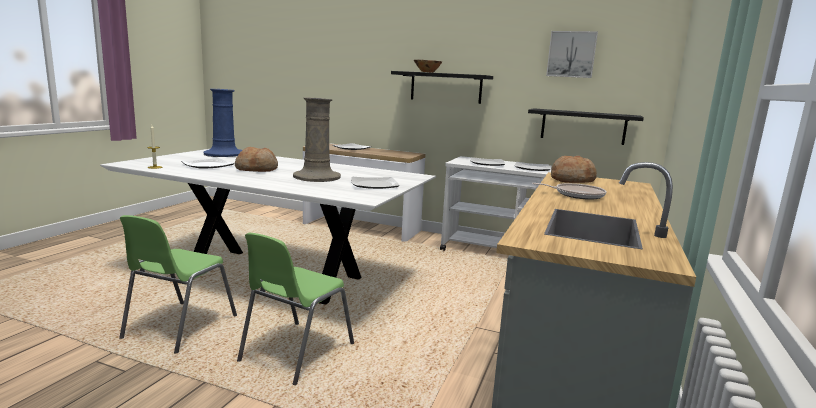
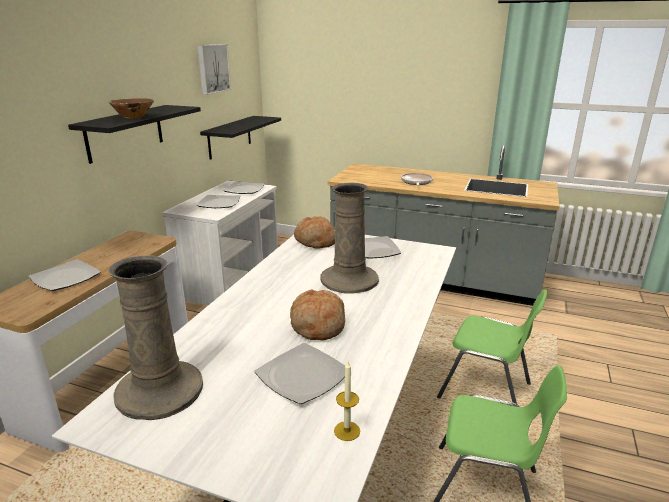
camera: 90 degrees left, 10 degrees up
blue vase [203,89,242,157] -> beige vase [108,255,203,420]
bread [551,156,597,183] -> bread moved to [294,216,335,248]

